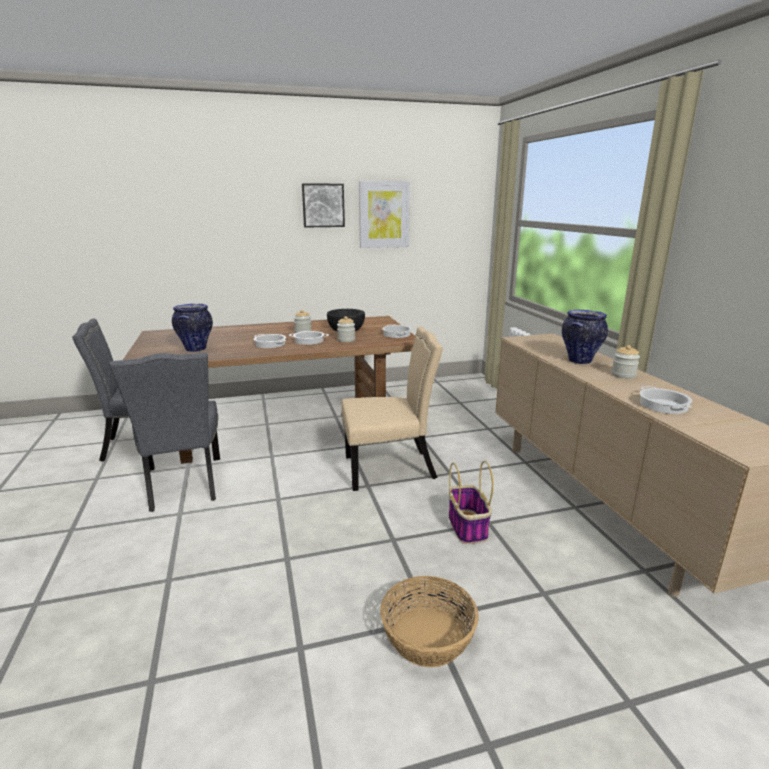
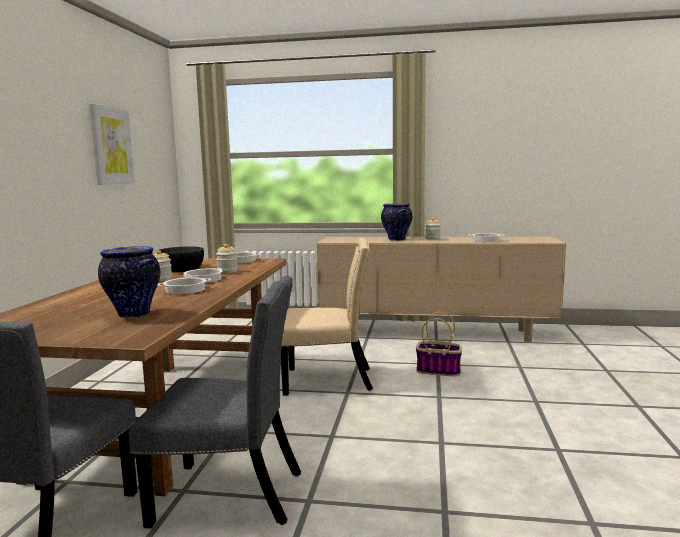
camera: 65 degrees left, 10 degrees down
picture [302,183,345,228] -> none
beige chair [341,327,443,491] -> beige chair turned 75 degrees clockwise [281,238,373,396]
basket [380,576,479,667] -> none

